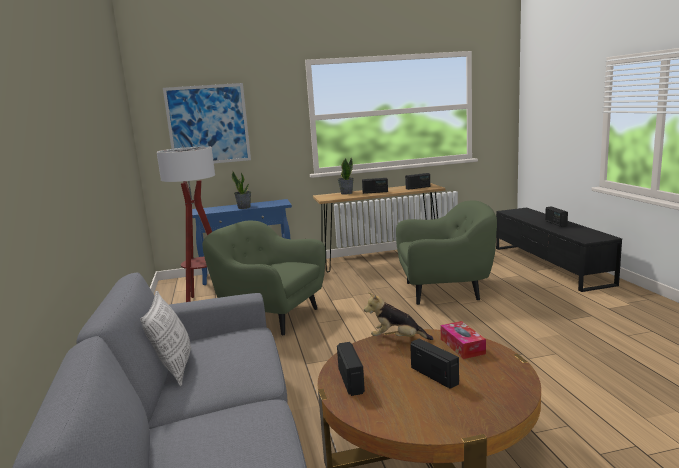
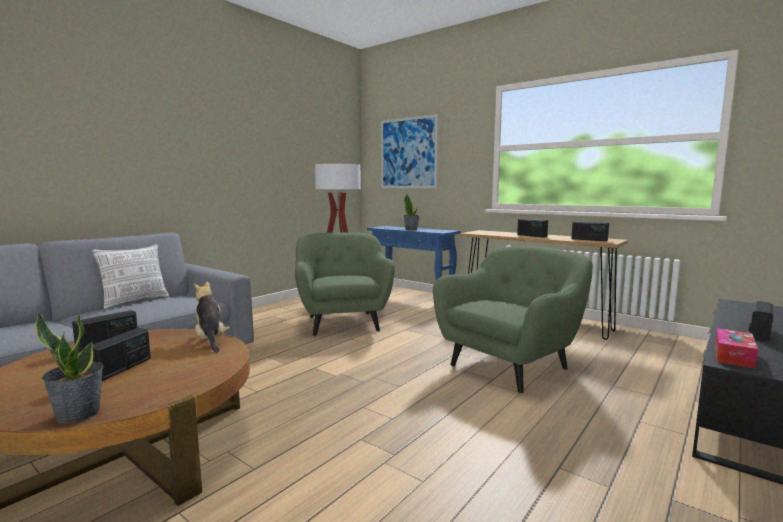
camera: 50 degrees right, 5 degrees down
potted plant [338,158,354,194] -> potted plant moved to [35,311,104,423]
green armchair [396,200,497,305] -> green armchair turned 90 degrees counterclockwise [433,246,593,393]
tissue box [440,321,486,359] -> tissue box moved to [715,328,758,369]

